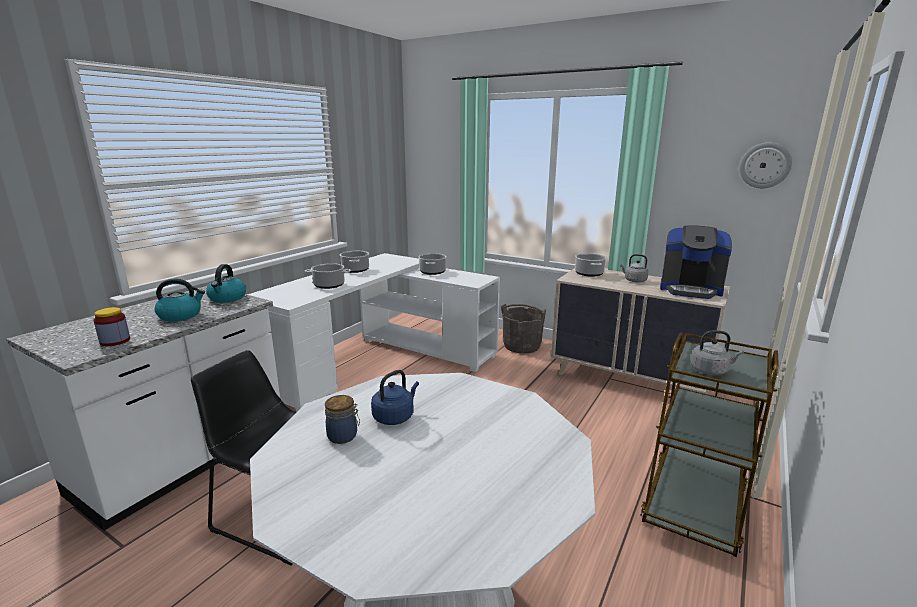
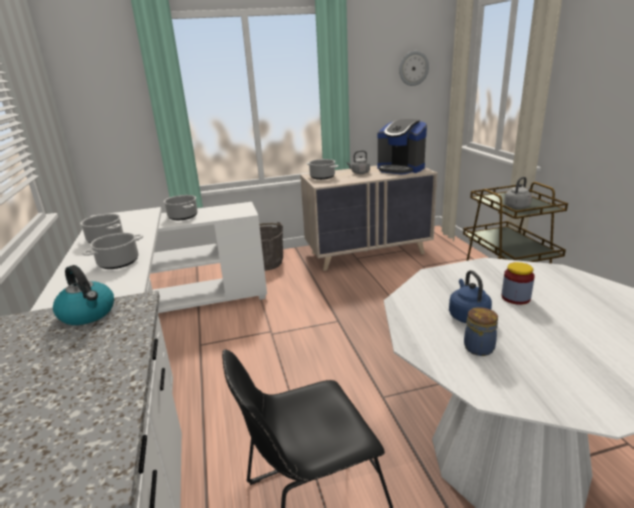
camera: 45 degrees left, 5 degrees up
jar [93,307,130,346] -> jar moved to [501,262,535,305]
kettle [155,279,205,321] -> none
coffee machine [660,225,732,299] -> coffee machine turned 60 degrees clockwise [377,119,427,175]

